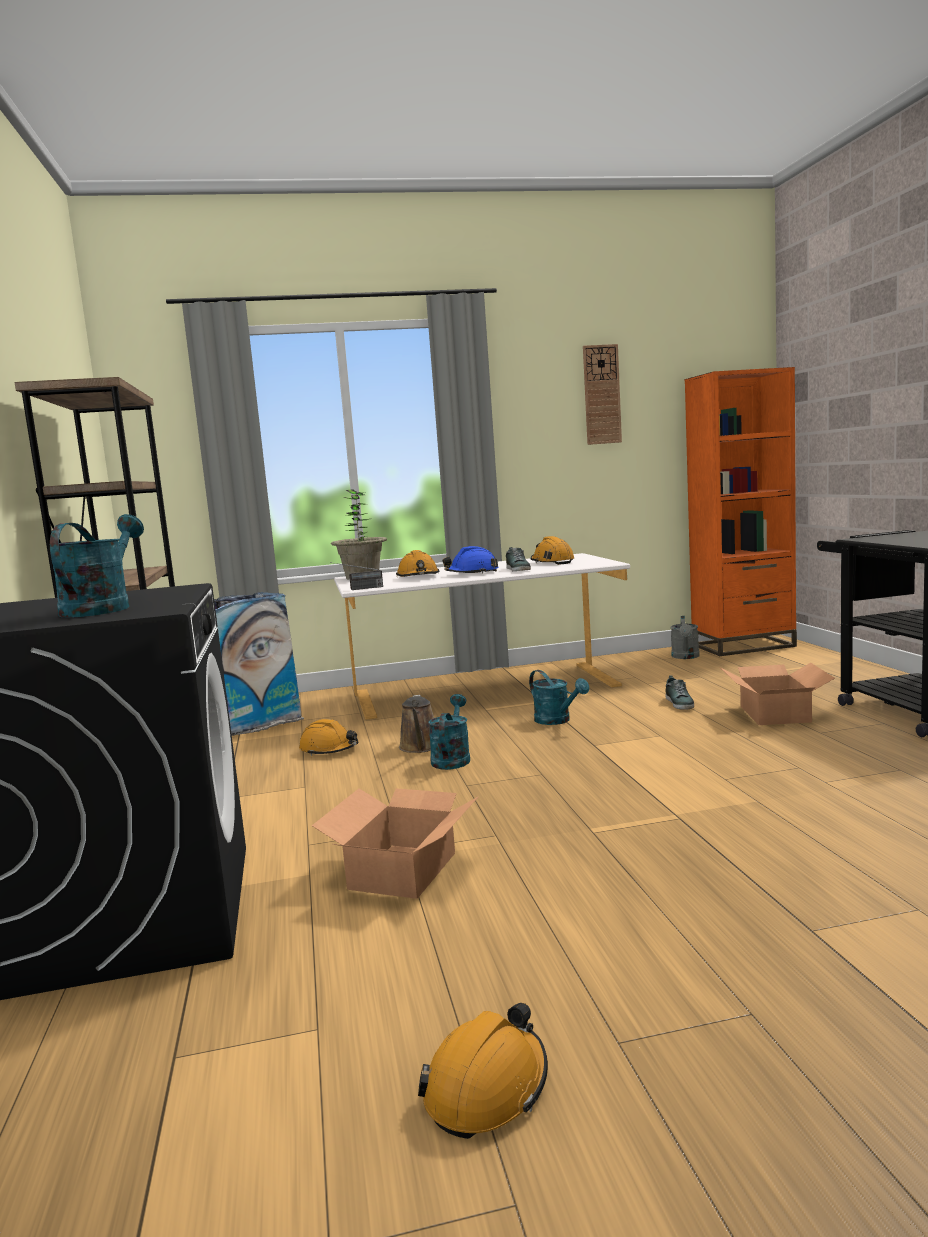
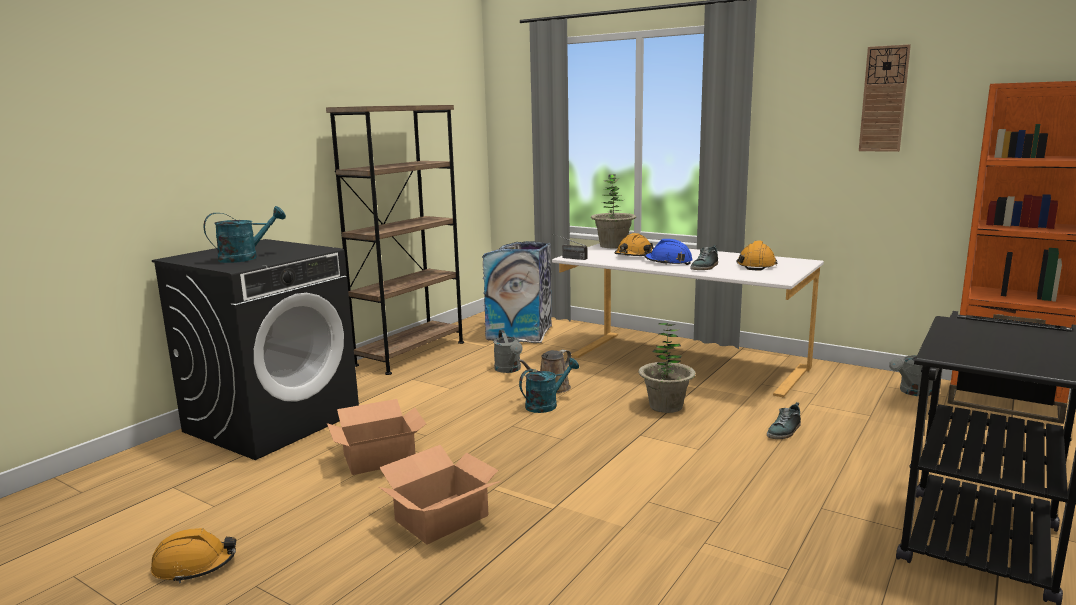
camera: 45 degrees right, 5 degrees up
orange hard hat [299,719,359,756] -> grey watering can [494,329,523,373]
turquoise watering can [529,670,589,725] -> potted plant [638,323,696,413]
cardboard box [720,663,835,725] -> cardboard box moved to [379,445,501,545]

